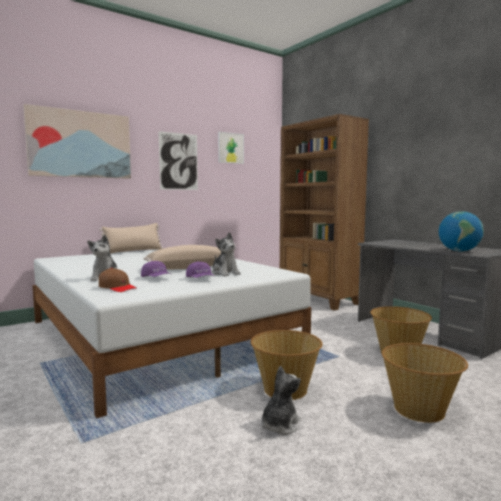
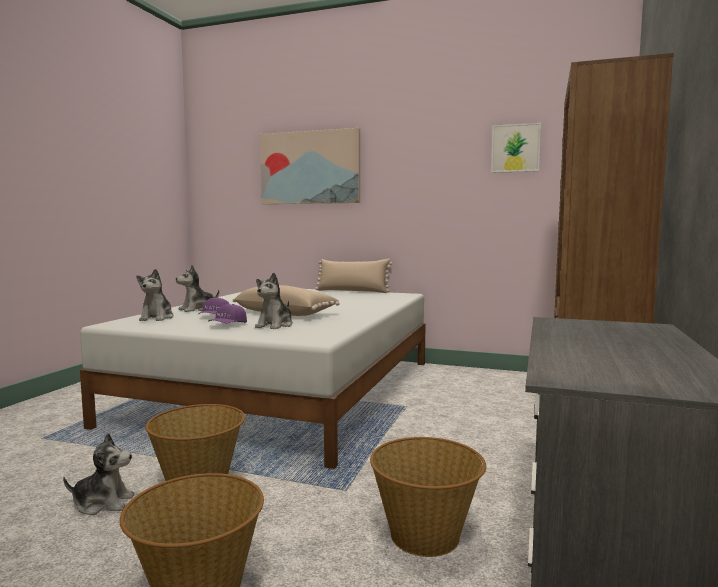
camera: 55 degrees right, 0 degrees up
brown cap [99,268,136,292] -> plush toy [137,269,174,321]
picture [158,131,198,190] -> none
globe [439,211,484,251] -> none

